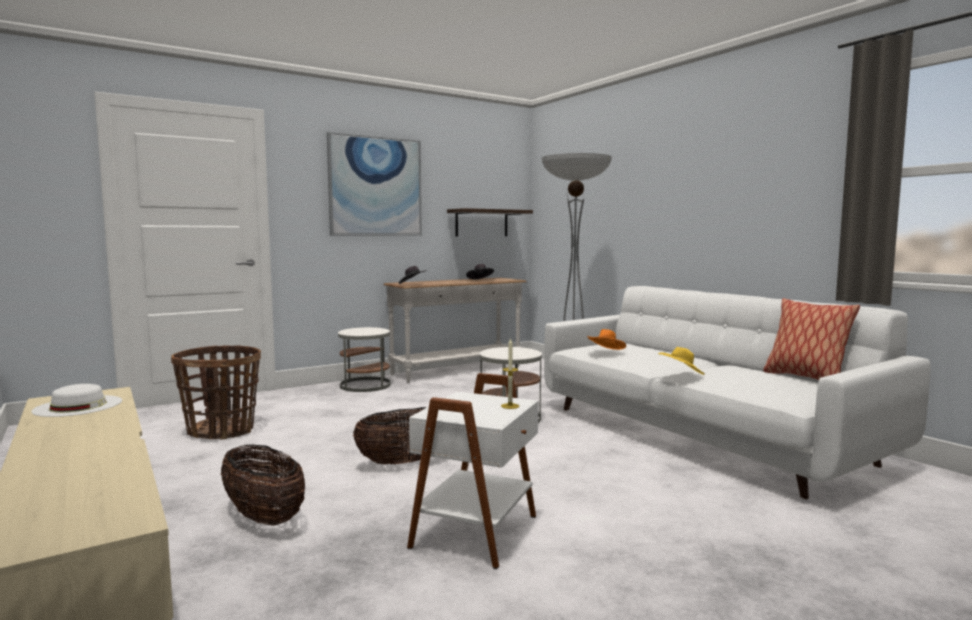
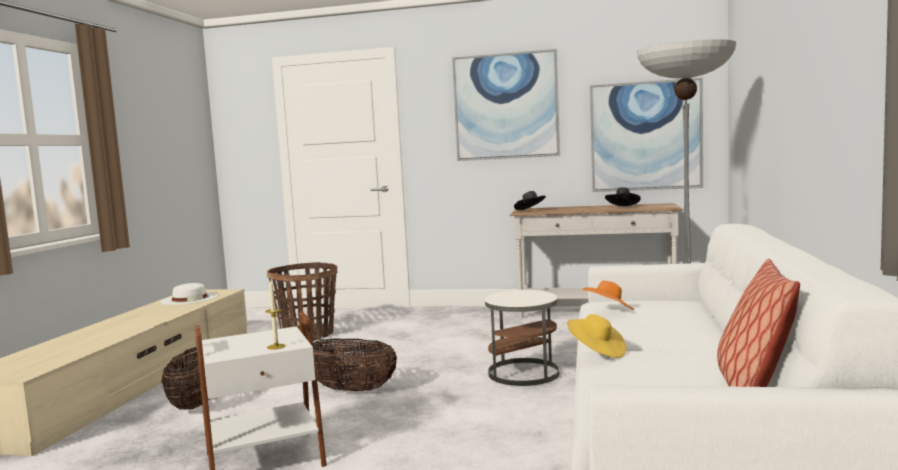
camera: 45 degrees right, 0 degrees up
white side table [338,327,391,392] -> none
shelf [447,208,533,236] -> picture [590,77,703,192]

